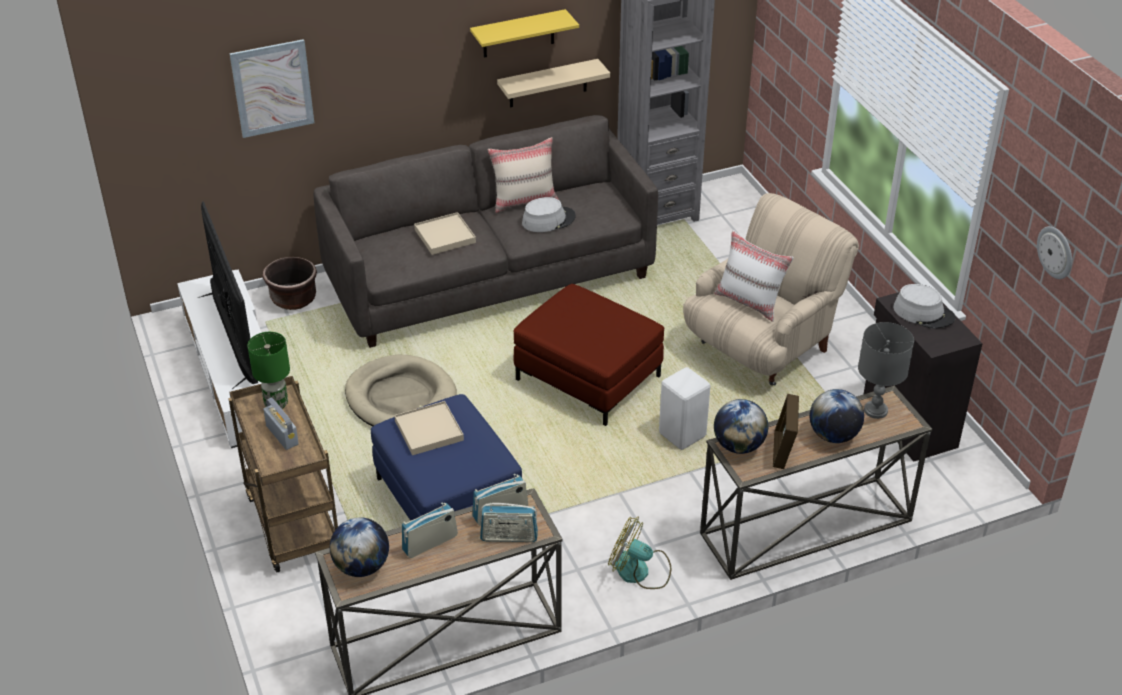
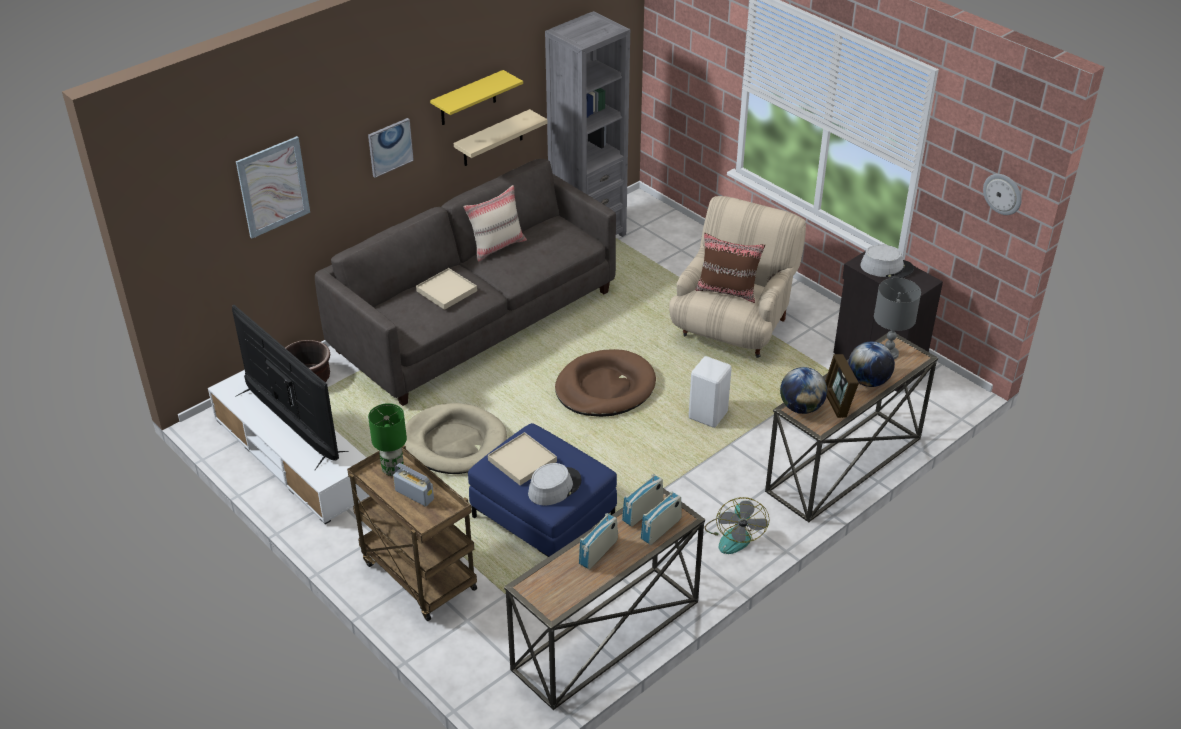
camera: 20 degrees left, 0 degrees up
globe [330,517,389,577] -> none
radio [480,503,538,542] -> radio turned 150 degrees clockwise [641,491,681,545]
red ottoman [514,284,664,426] -> brown dog bed [555,349,656,417]
grey hat [522,197,576,232] -> grey hat moved to [528,463,581,505]
fan [608,516,671,589] -> fan turned 90 degrees counterclockwise [705,497,770,554]
white pillow [714,230,794,322] -> brown pillow [696,233,765,303]
none -> picture [368,118,414,178]

